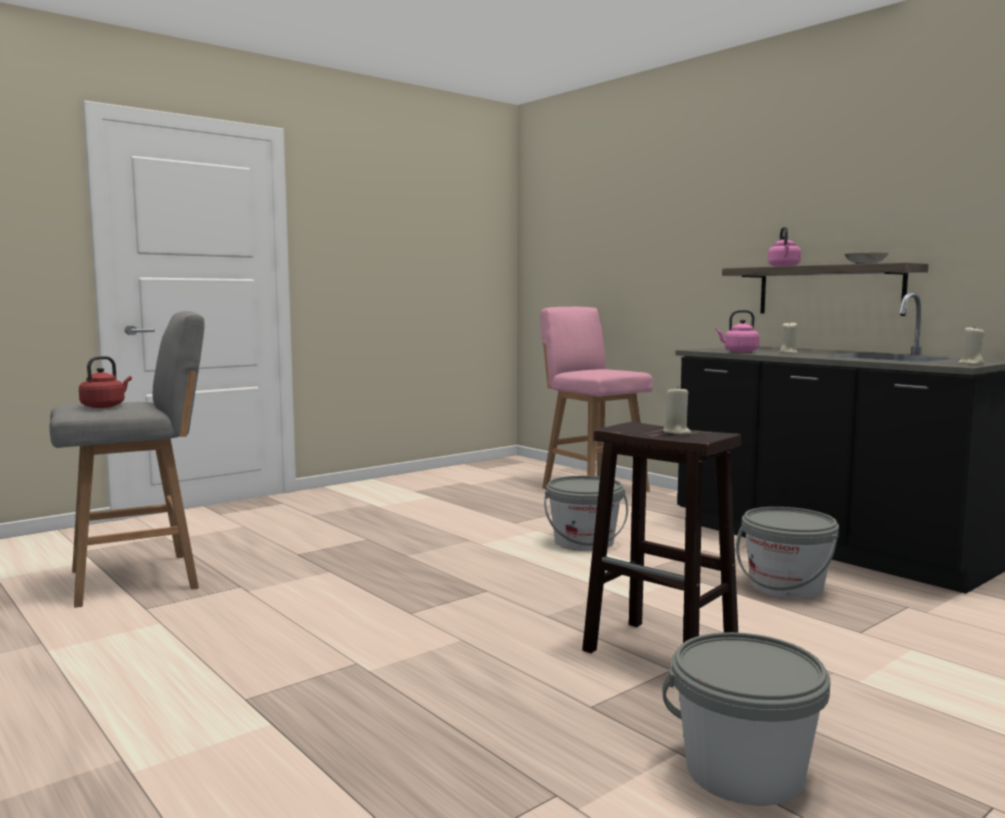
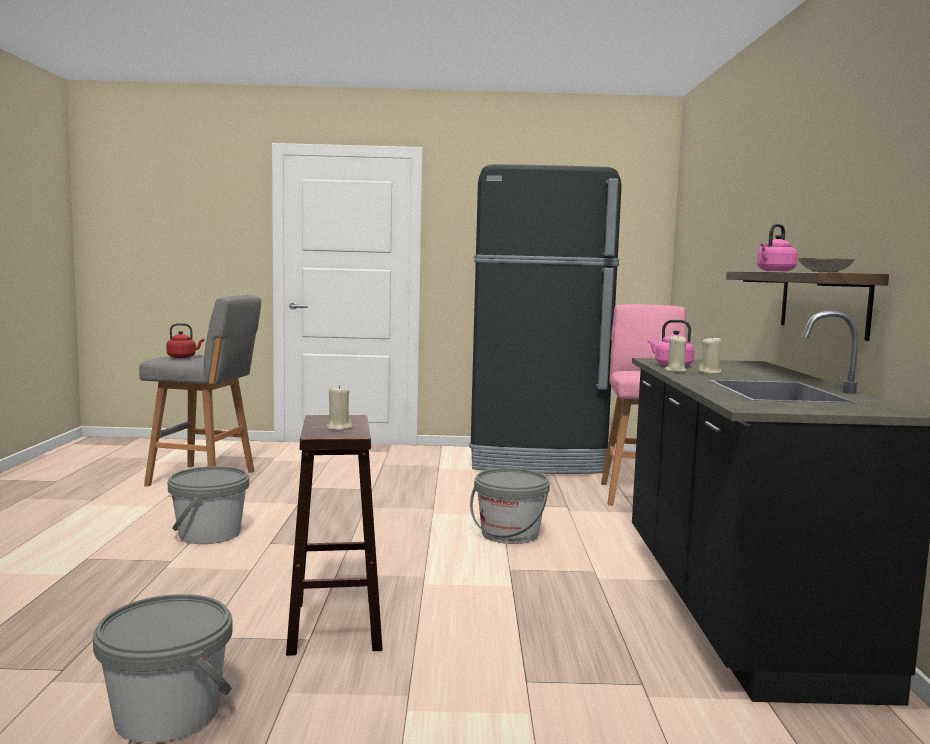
camera: 40 degrees right, 0 degrees up
grey bucket [736,507,839,599] -> grey bucket moved to [168,466,249,544]
beige candle [958,326,985,364] -> beige candle moved to [664,336,687,372]
none -> black fridge [469,164,622,474]

